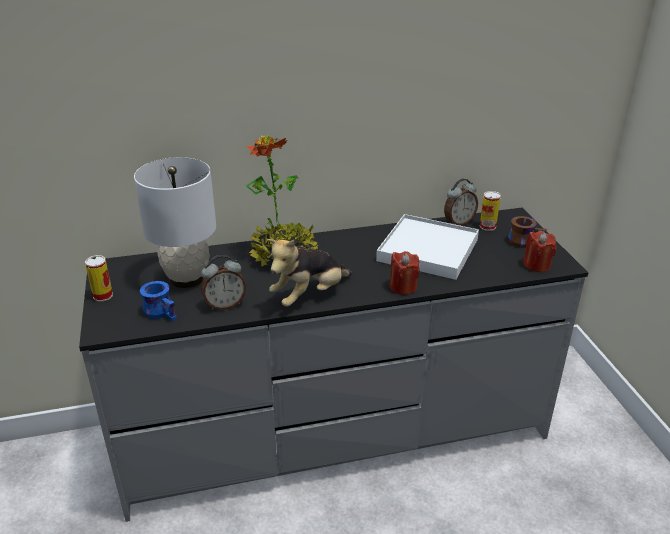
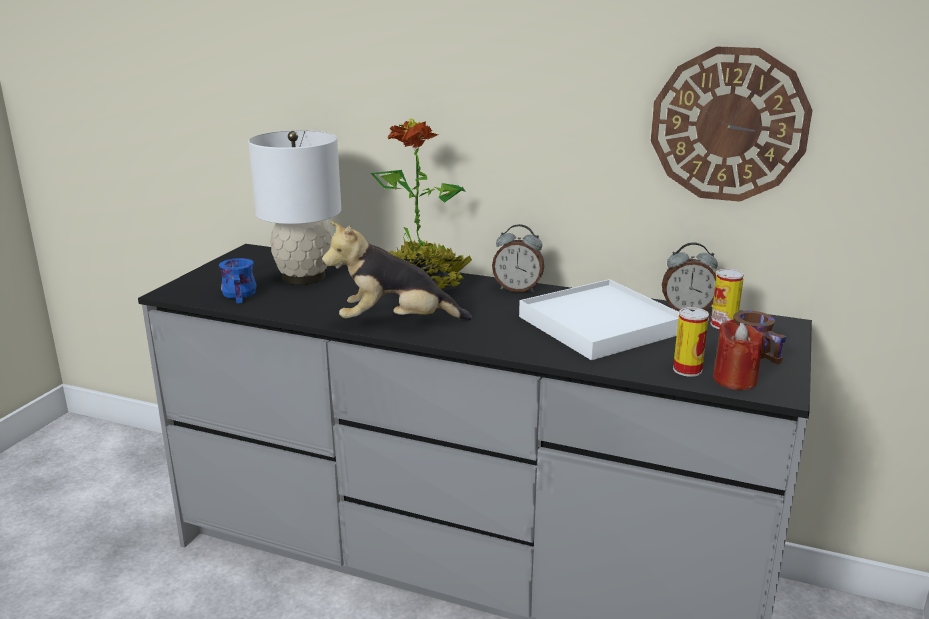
camera: 35 degrees right, 10 degrees down
can [85,255,113,302] -> can moved to [673,307,709,377]
alarm clock [201,255,246,310] -> alarm clock moved to [492,224,544,292]
red candle [389,251,420,295] -> none
none -> wall clock [651,46,812,202]

